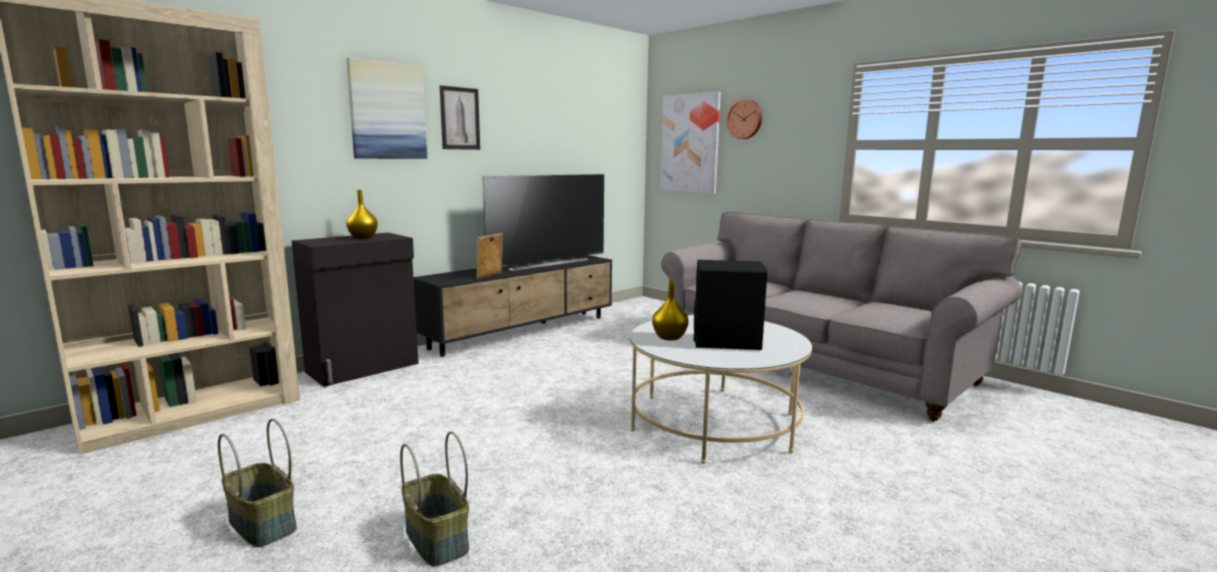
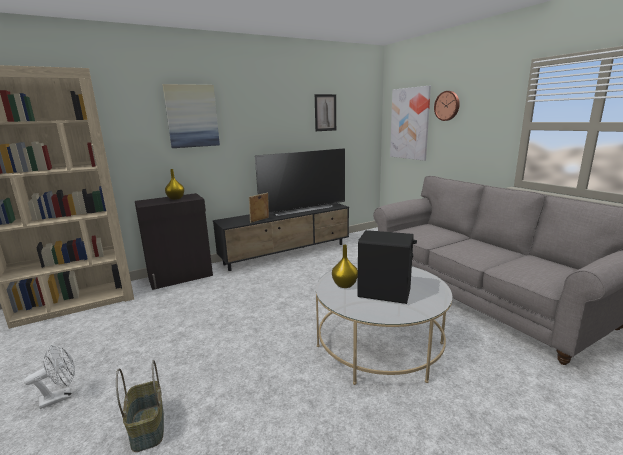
camera: 15 degrees right, 5 degrees up
basket [218,419,297,547] -> white fan [24,345,75,409]
picture [440,85,480,150] -> picture moved to [315,94,336,131]

